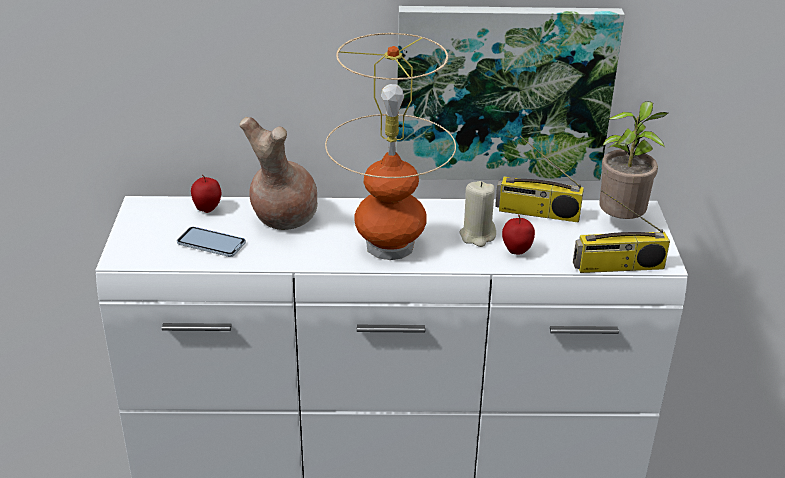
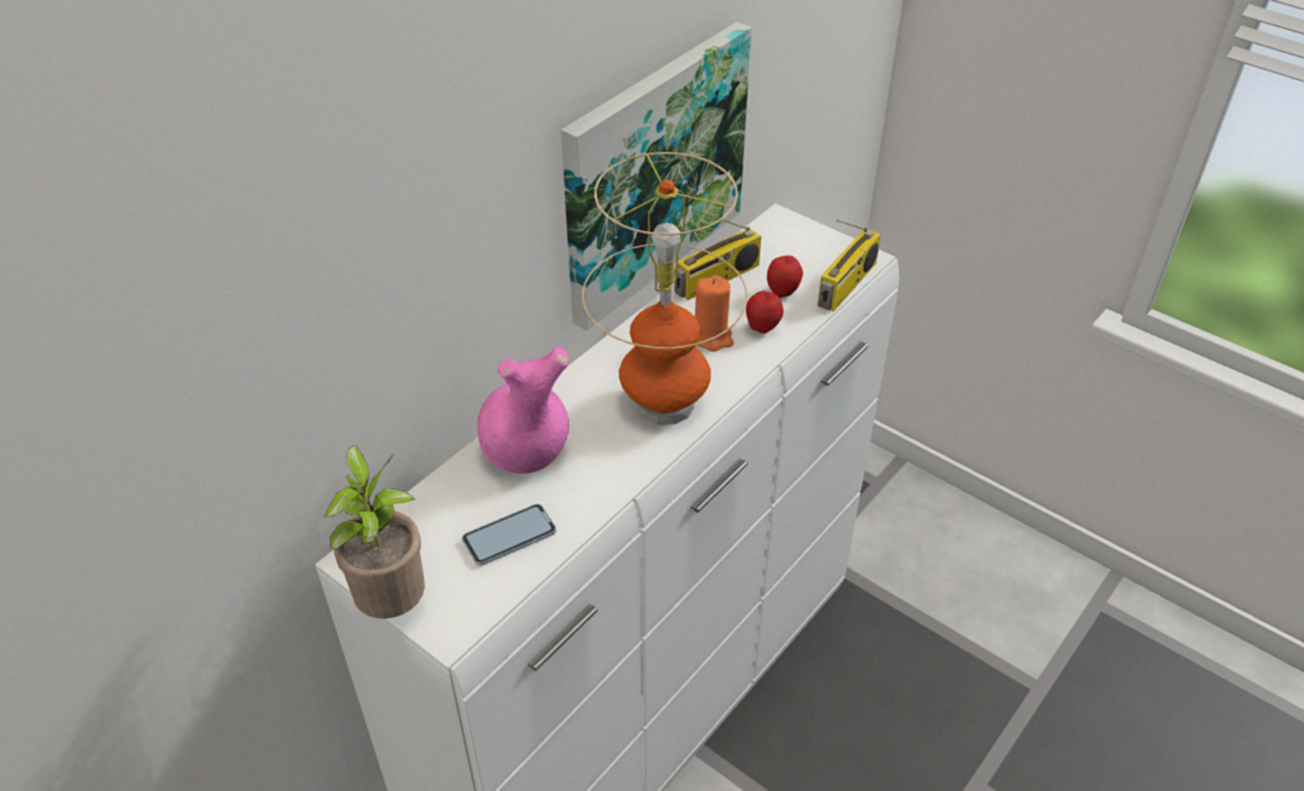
camera: 50 degrees left, 10 degrees up
apple [191,175,221,213] -> apple moved to [767,255,803,298]
brown vase [239,117,318,230] -> pink vase [477,347,569,474]
beige candle [459,181,496,247] -> orange candle [695,275,734,352]
potted plant [599,101,668,219] -> potted plant moved to [324,445,425,619]

